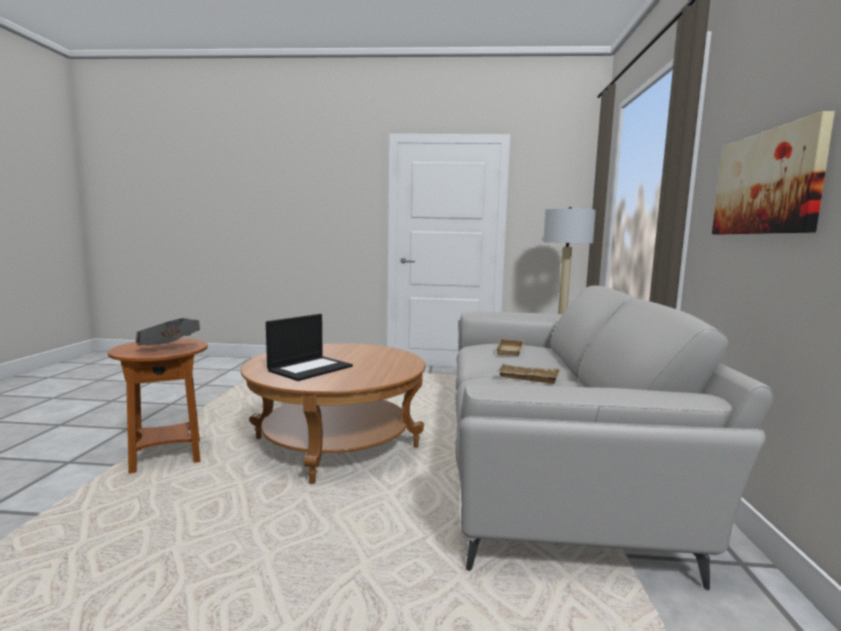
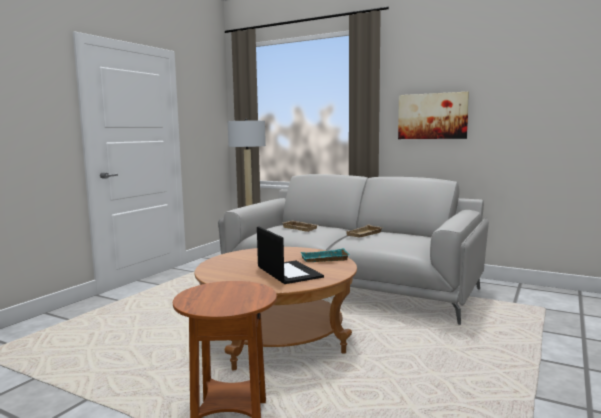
camera: 65 degrees left, 0 degrees up
newspaper [135,318,200,346] -> none
none -> turquoise tray [301,248,350,262]

